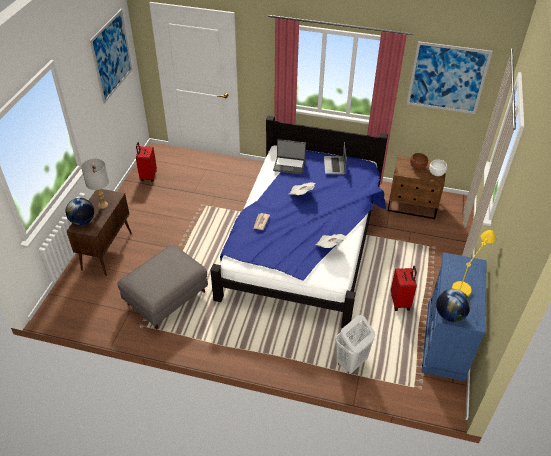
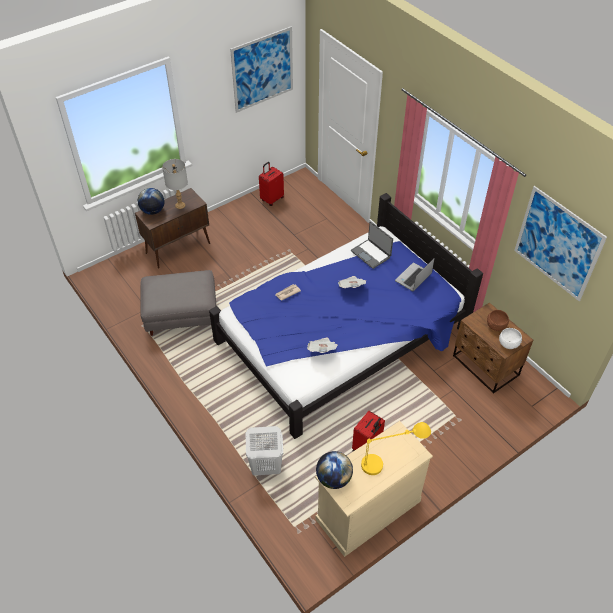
camera: 40 degrees right, 5 degrees up
blue dresser [421,252,487,381] -> beige dresser [315,421,433,557]

